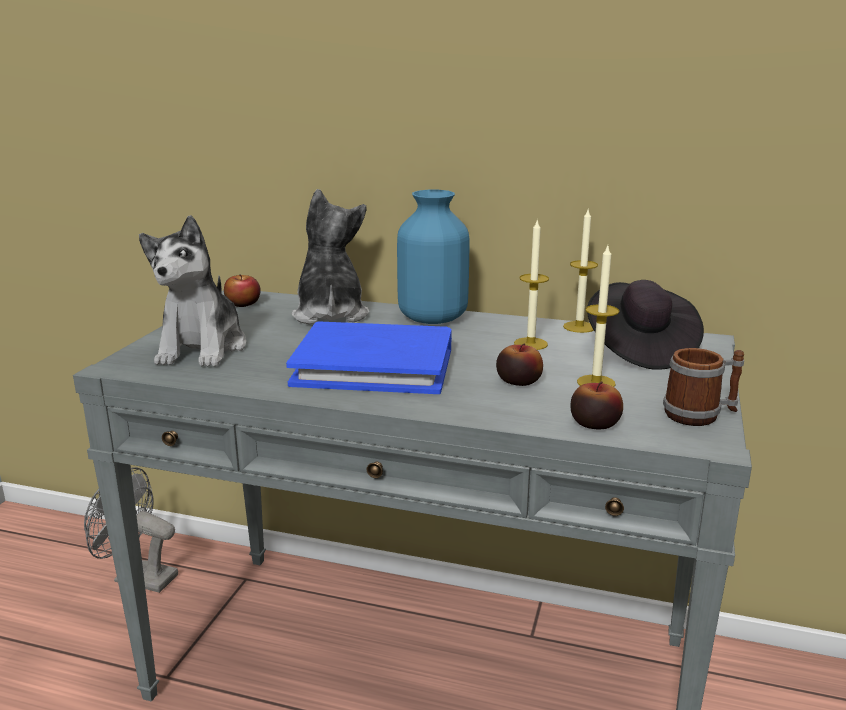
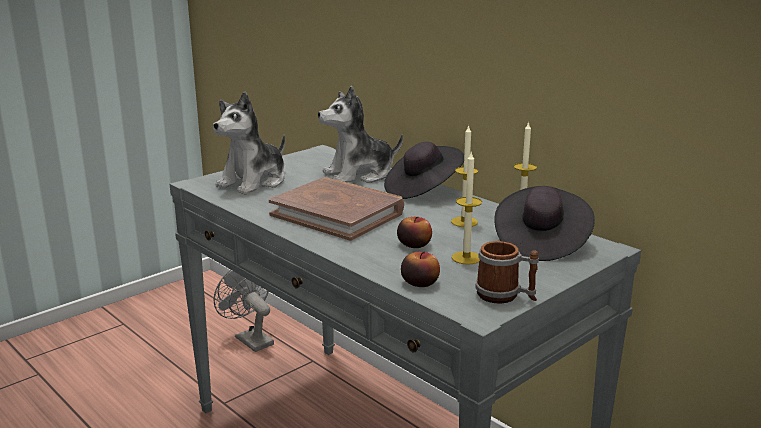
camera: 30 degrees right, 0 degrees up
apple [224,275,261,307] -> none
blue book [286,321,452,394] -> brown book [269,177,404,241]
plush toy [291,189,369,324] -> plush toy turned 135 degrees counterclockwise [318,86,403,183]
blue vase [397,190,469,324] -> black hat [384,142,464,199]

